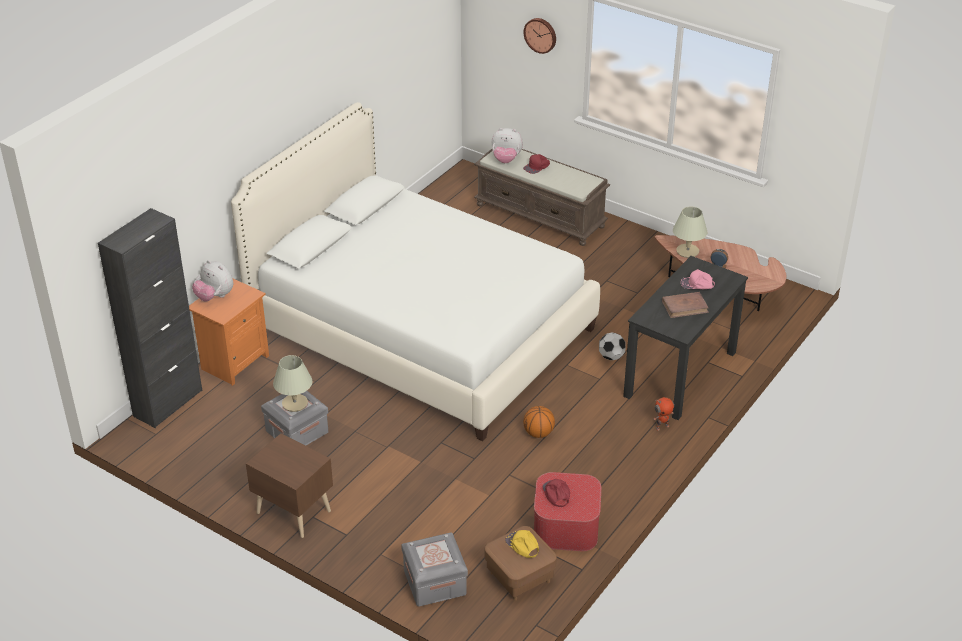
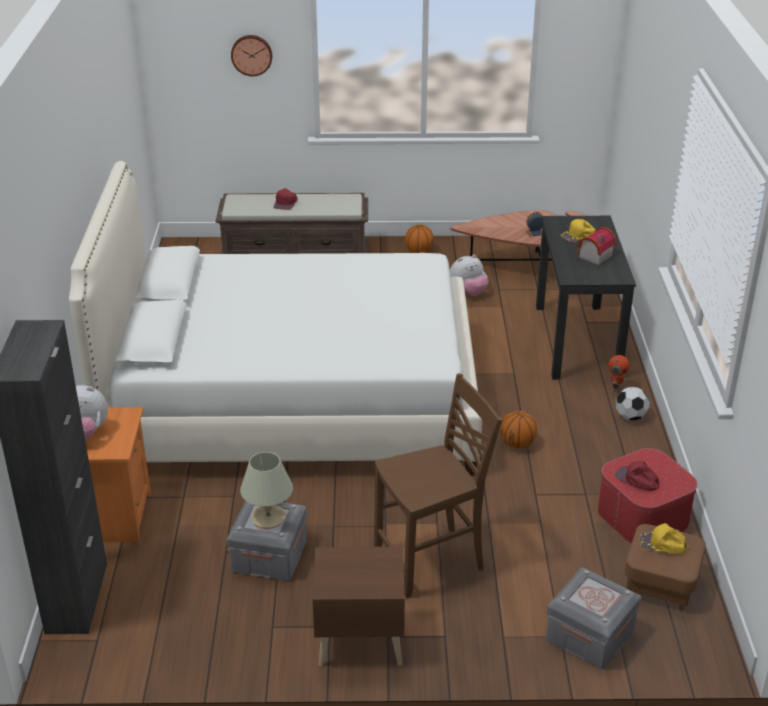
camera: 35 degrees left, 5 degrees down
plush toy [492,128,523,163] -> plush toy moved to [450,254,488,296]
football [599,333,625,360] -> football moved to [616,387,650,421]
brown book [662,292,709,318] -> toy house [577,227,617,265]
beige table lamp [673,206,707,258] -> none
pink cap [681,269,715,289] -> yellow cap [561,219,596,242]
none -> brown chair [374,373,502,598]
none -> basketball [405,225,434,253]

